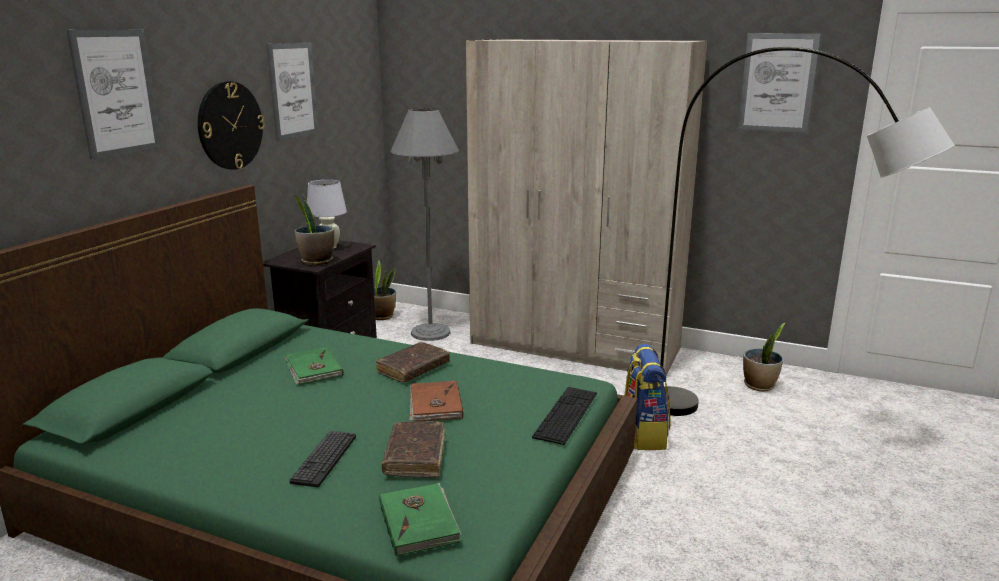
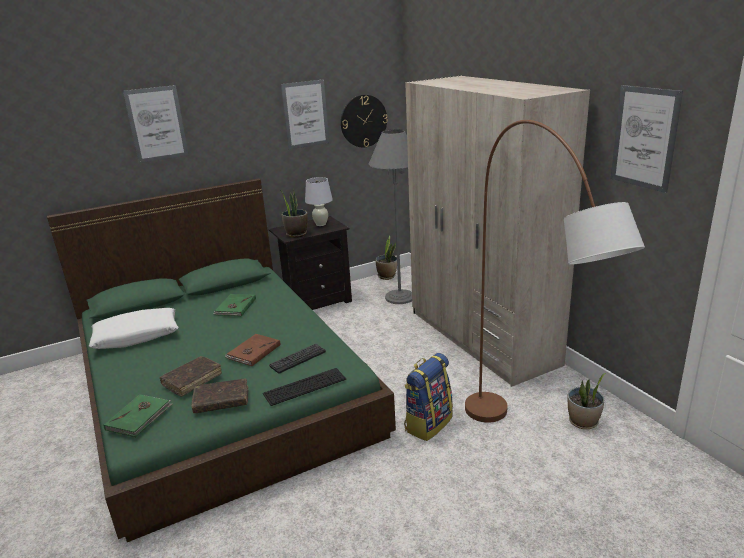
camera: 40 degrees right, 5 degrees up
wall clock [198,81,265,170] -> wall clock moved to [341,95,388,147]
keyboard [289,431,356,487] -> keyboard moved to [269,344,326,374]
brown book [375,342,450,382] -> brown book moved to [192,378,248,413]
grey floor lamp [660,47,955,416] -> brown floor lamp [465,120,645,423]
none -> white pillow [89,308,178,349]

